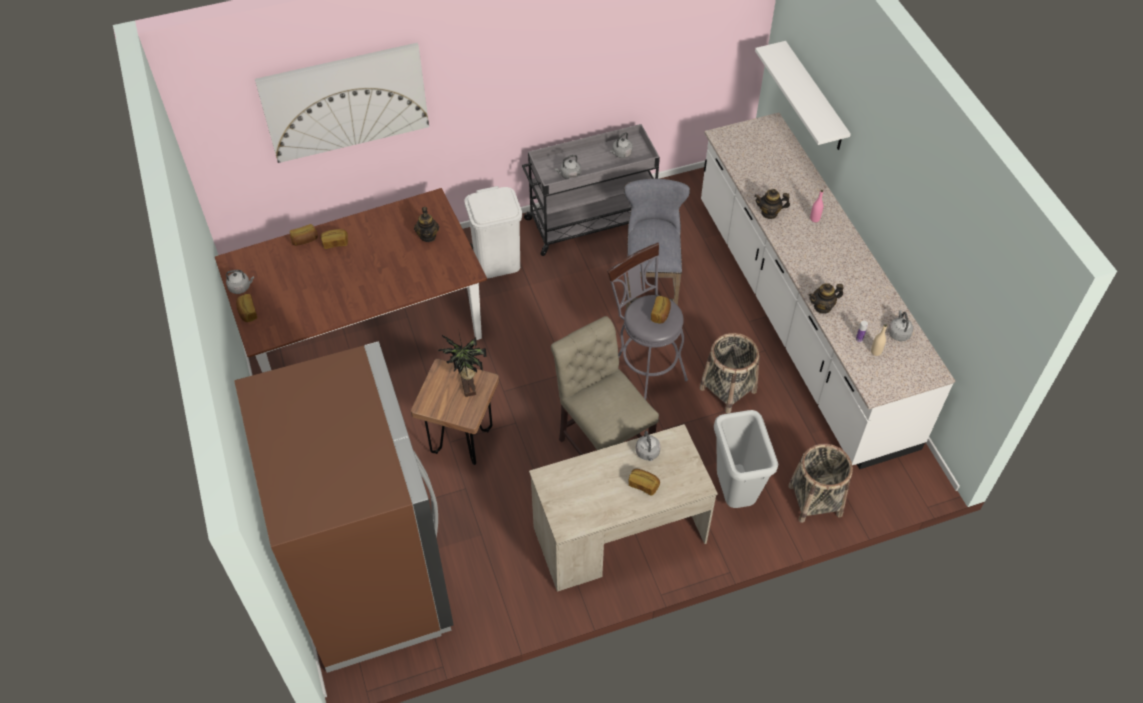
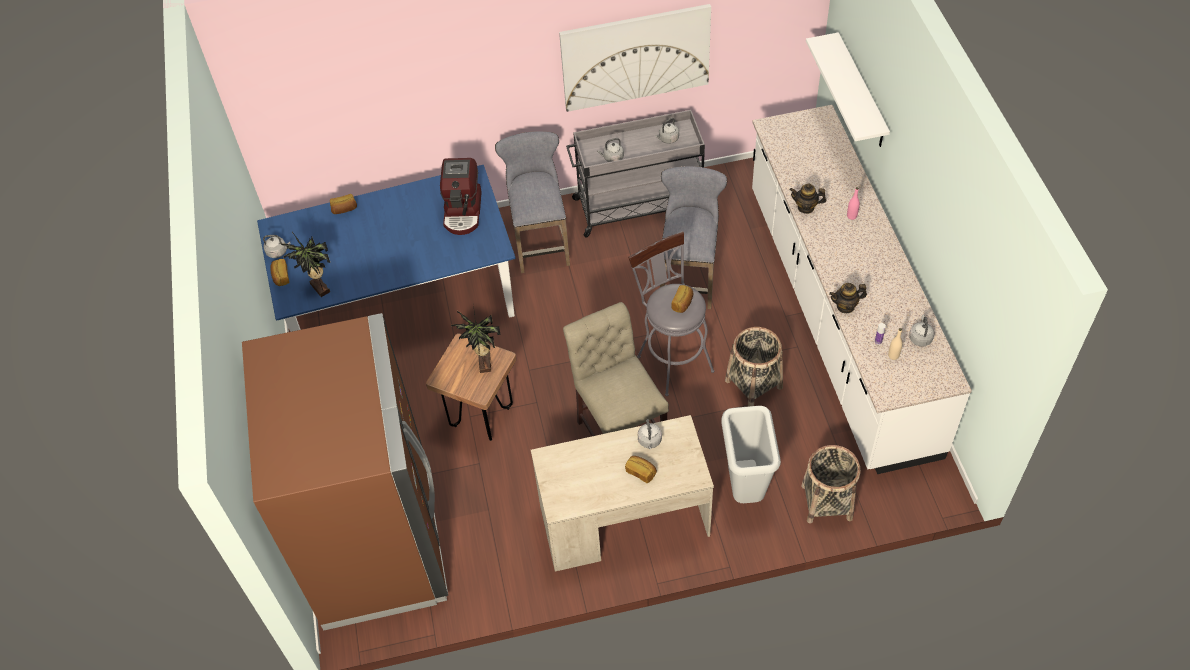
camera: 10 degrees right, 0 degrees up
brown dining table [215,188,487,373] -> blue dining table [257,165,515,332]
picture [255,43,429,163] -> picture moved to [559,4,711,112]
bread [320,229,348,249] -> none
teapot [414,207,439,242] -> coffee machine [440,158,482,235]
white trash can [465,186,522,278] -> grey stool [495,131,570,273]
none -> potted plant [281,232,330,297]

